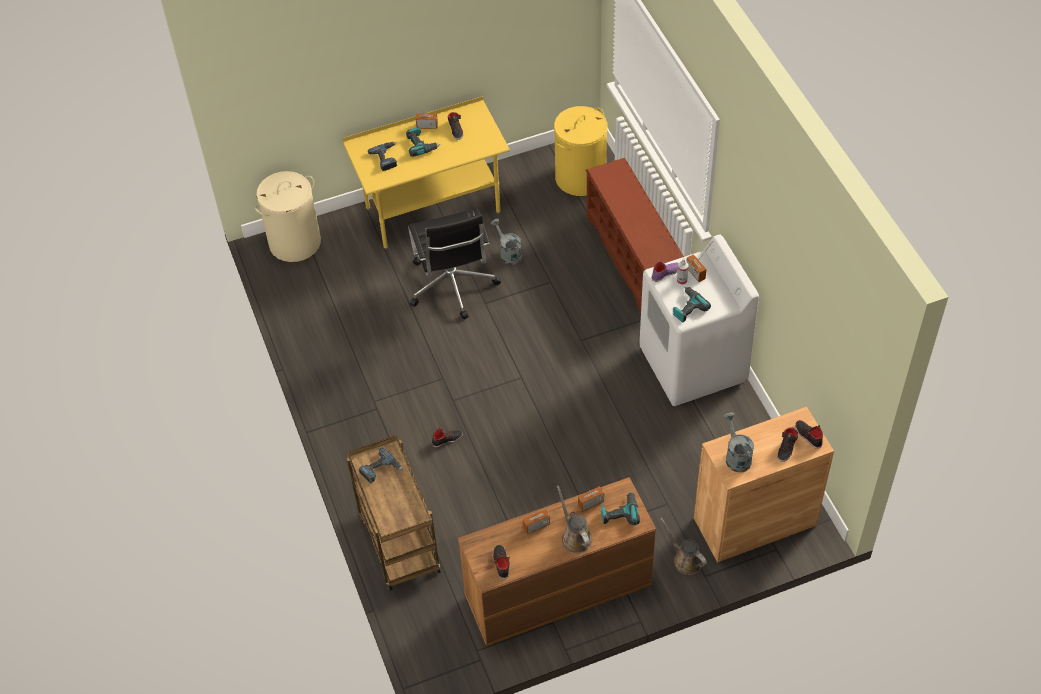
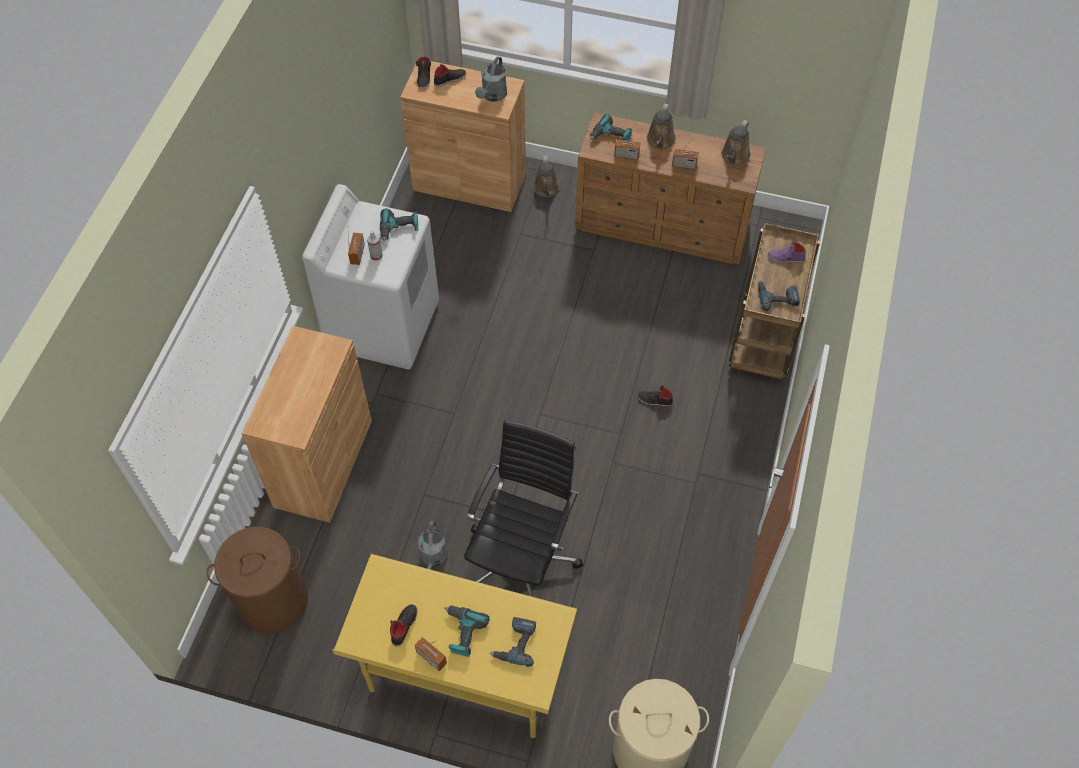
camera: 145 degrees left, 5 degrees up
black shoe [493,545,510,579] -> brown watering can [721,120,751,165]
yellow laundry basket [554,106,607,196] -> brown laundry basket [206,527,308,634]
brown shoe rack [585,158,684,313] -> brown cabinet [242,326,372,523]
purple shoe [652,260,678,282] -> purple shoe moved to [768,241,806,263]

